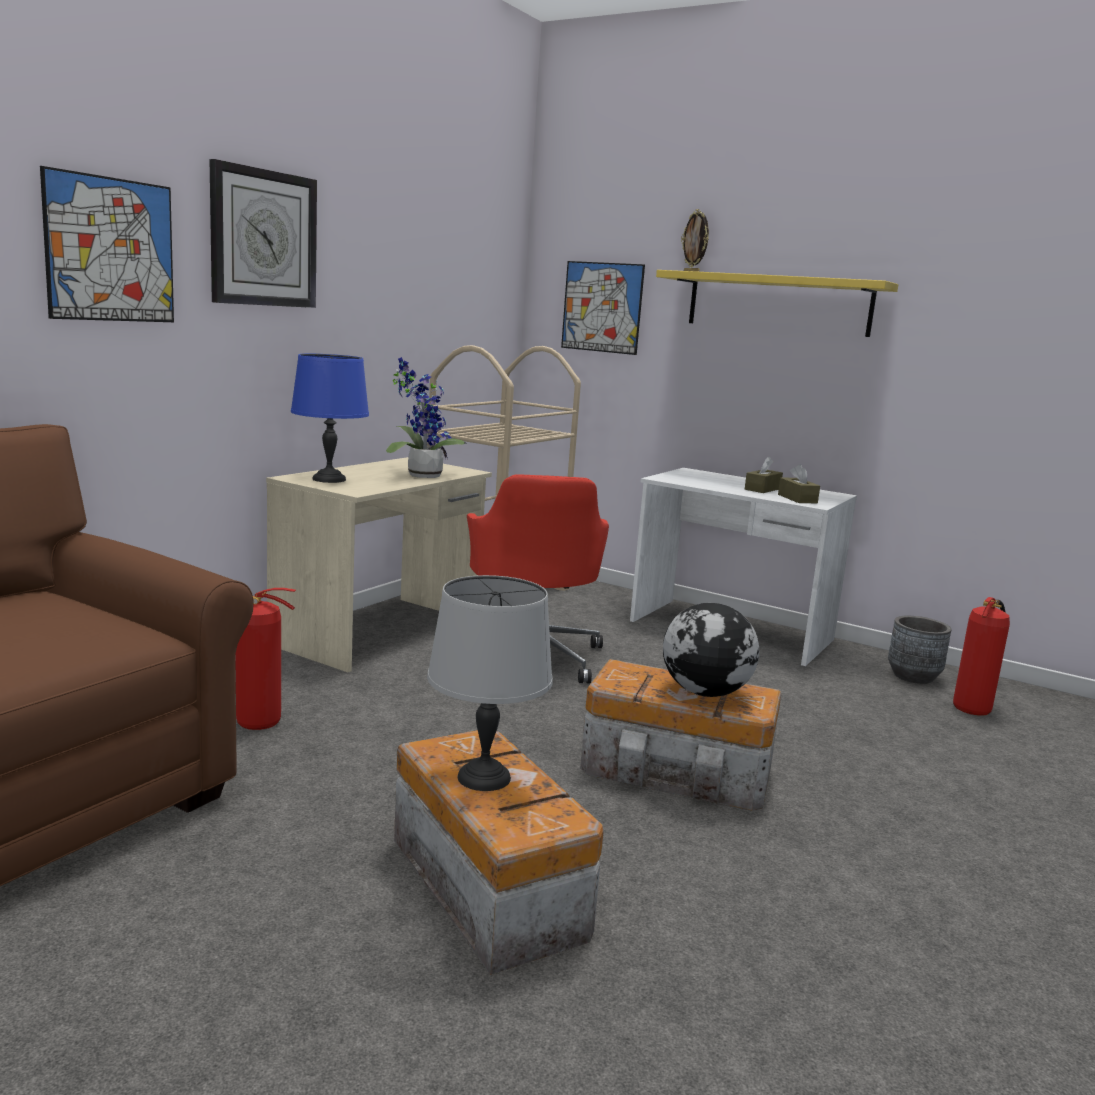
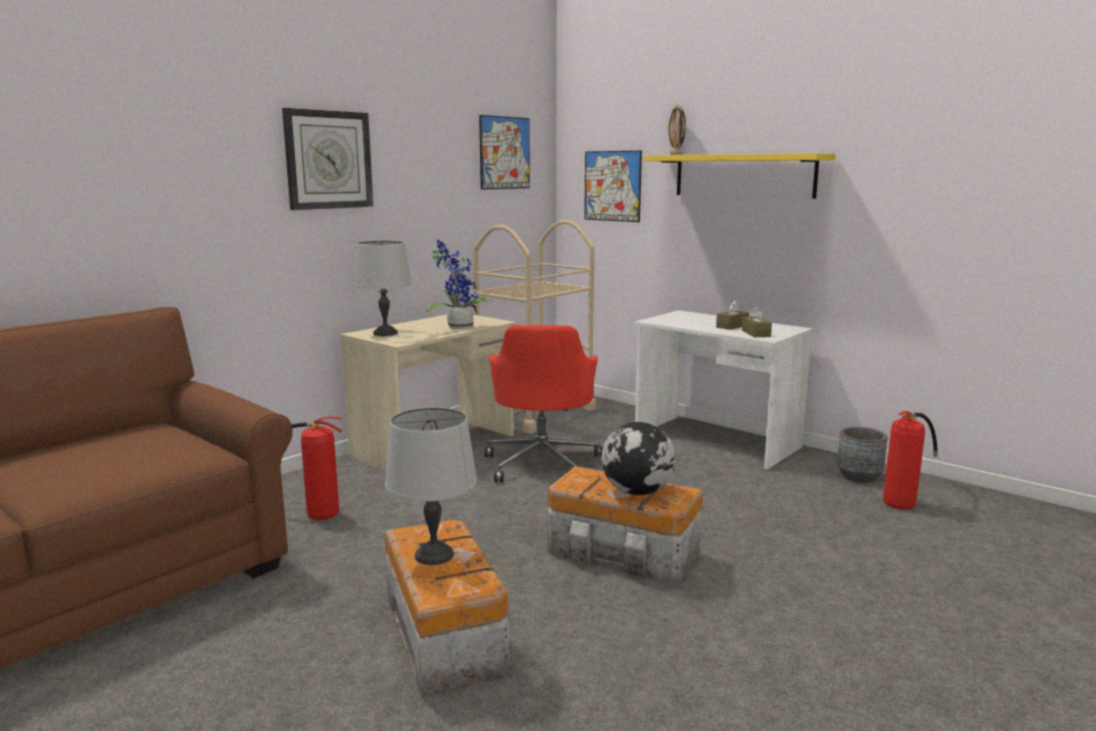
camera: 10 degrees right, 0 degrees up
picture [40,166,174,322] -> picture moved to [479,115,530,190]
blue table lamp [291,354,369,483] -> grey table lamp [354,240,412,336]

